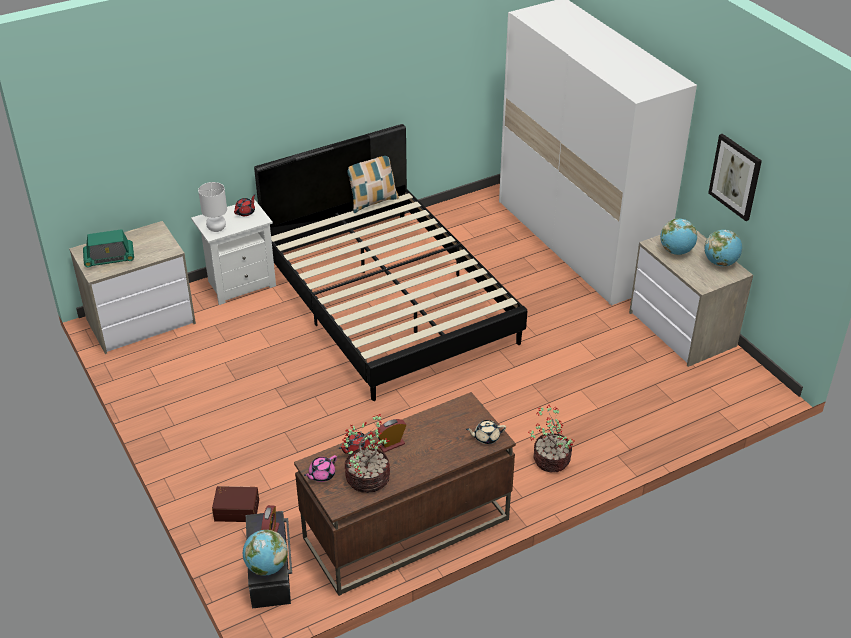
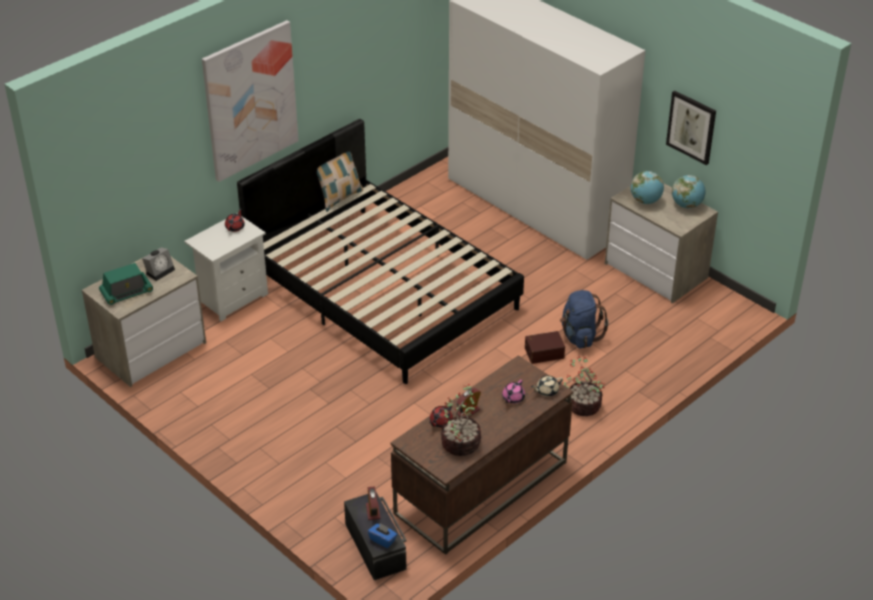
camera: 15 degrees left, 0 degrees up
white table lamp [198,182,227,232] -> none
brown storage box [212,486,259,522] -> brown storage box moved to [525,331,565,364]
globe [243,530,288,575] -> blue tissue box [368,523,397,548]
pink teapot [304,455,337,482] -> pink teapot moved to [502,380,525,404]
none -> alarm clock [142,247,175,281]
none -> picture [202,20,299,182]
none -> blue backpack [560,290,608,348]

